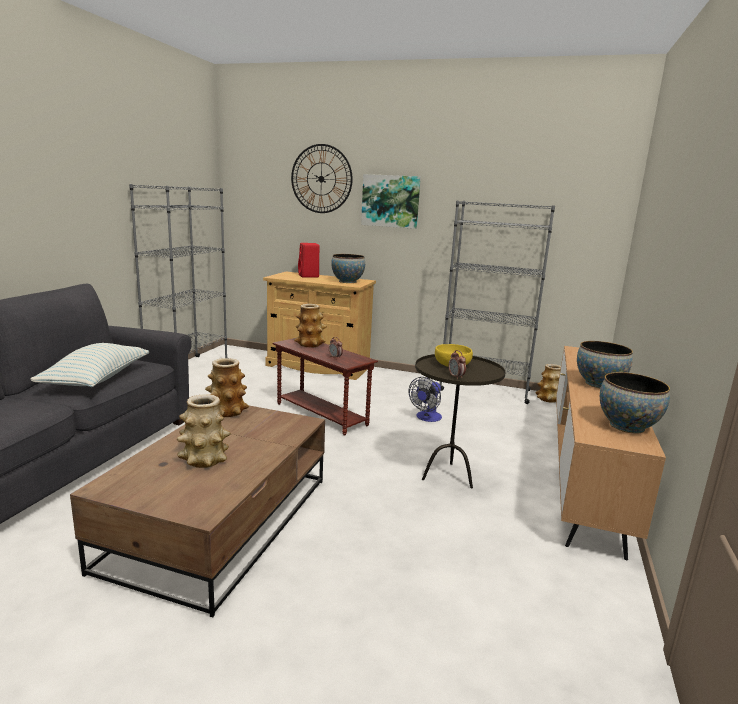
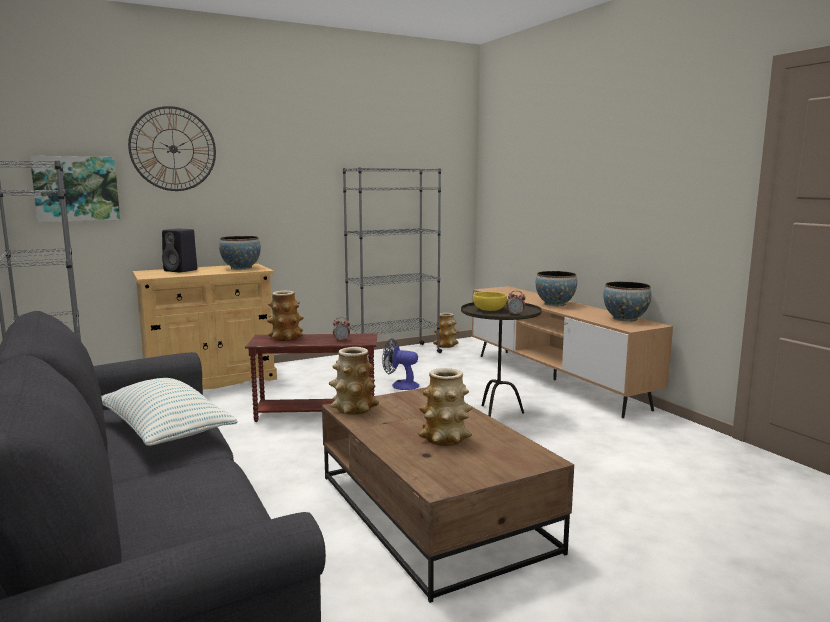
camera: 45 degrees left, 5 degrees down
red speaker [298,243,320,278] -> black speaker [162,229,197,273]
picture [361,174,421,229] -> picture moved to [30,156,120,222]
fan [408,377,442,422] -> fan turned 120 degrees clockwise [382,338,419,390]

